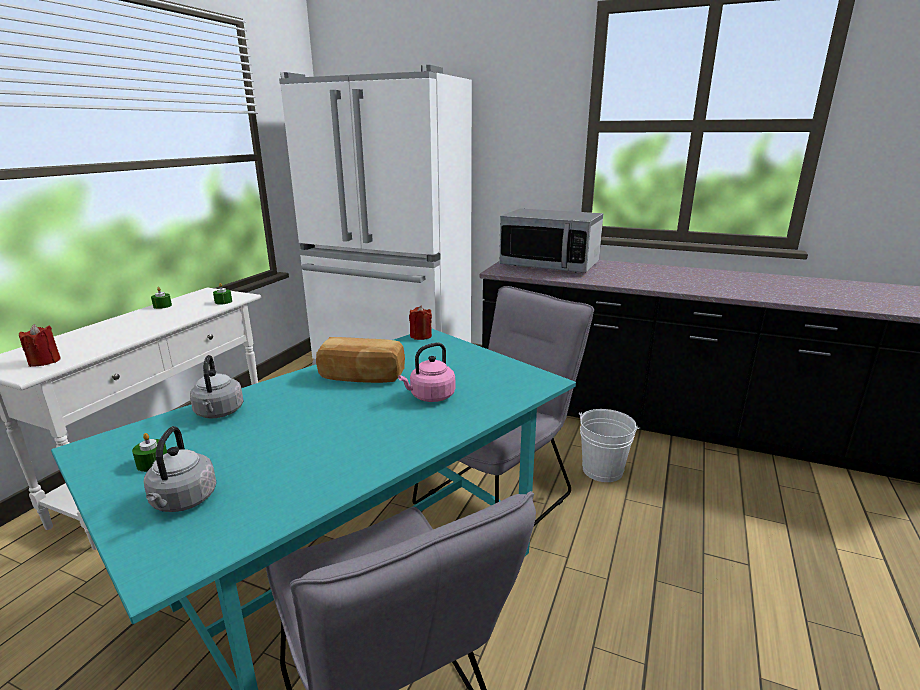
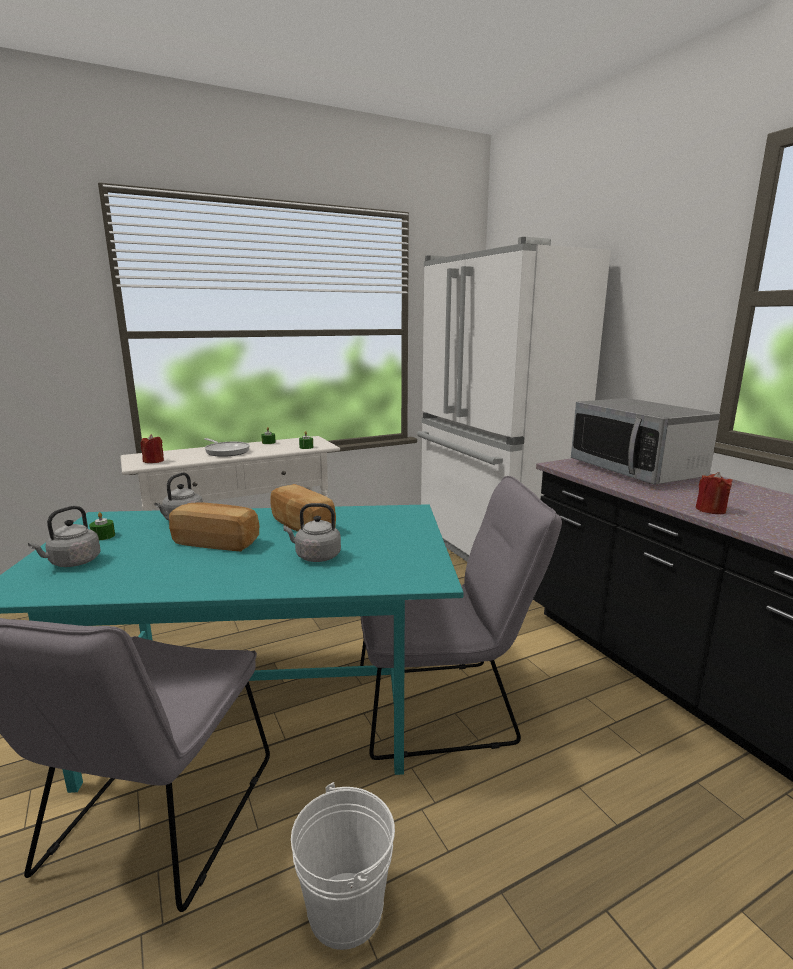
camera: 40 degrees right, 5 degrees down
pink kettle [398,342,455,402] -> grey kettle [283,503,341,562]
red candle [409,306,432,340] -> red candle moved to [695,472,733,514]
white bucket [579,409,641,482] -> white bucket moved to [291,782,395,950]
none -> bread [169,502,259,551]
none -> frying pan [204,438,250,457]

